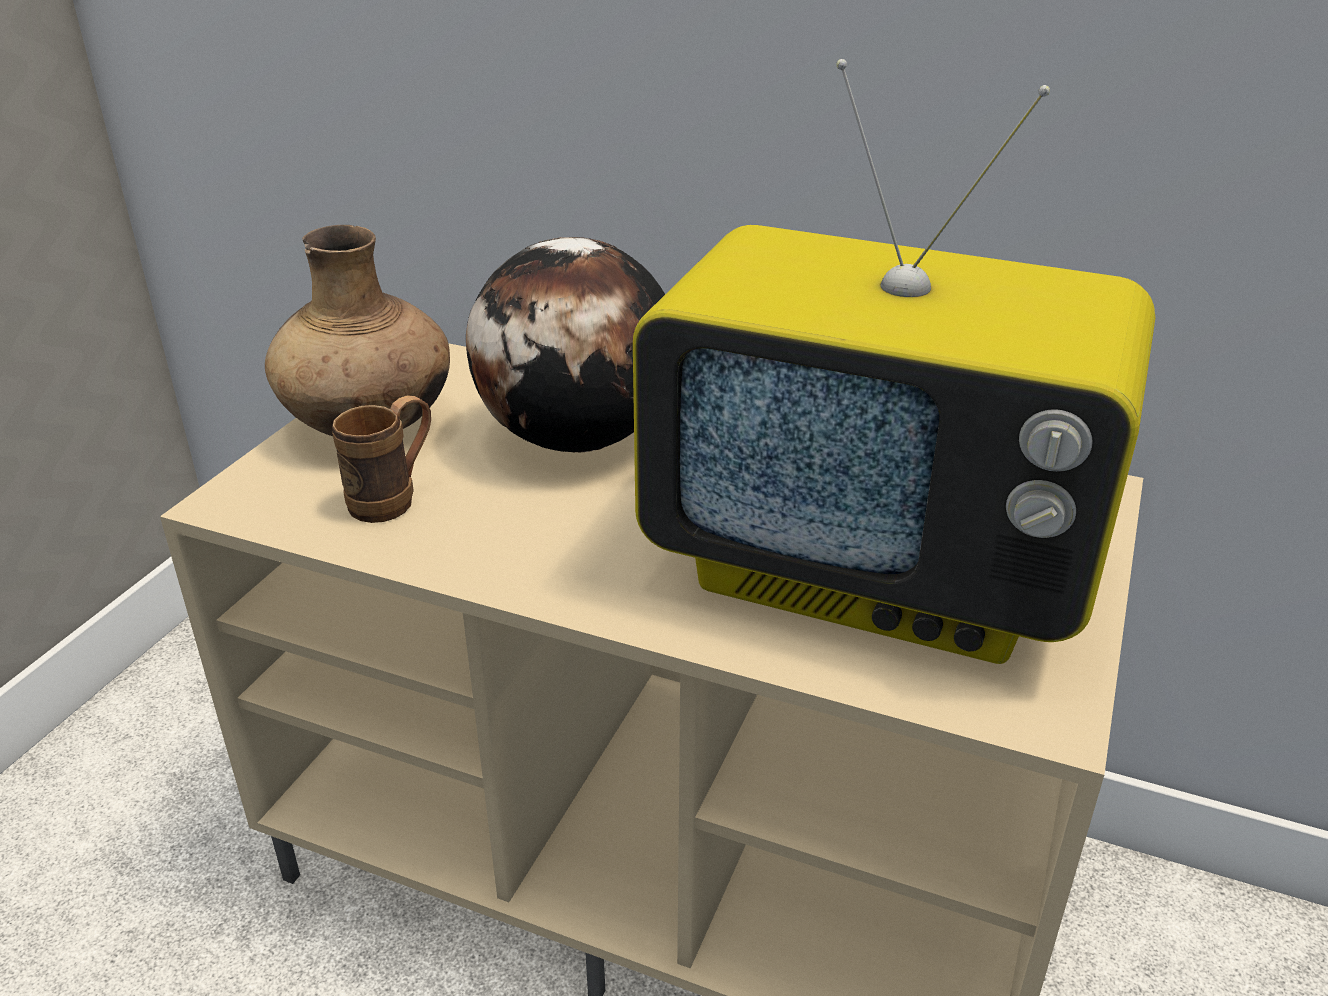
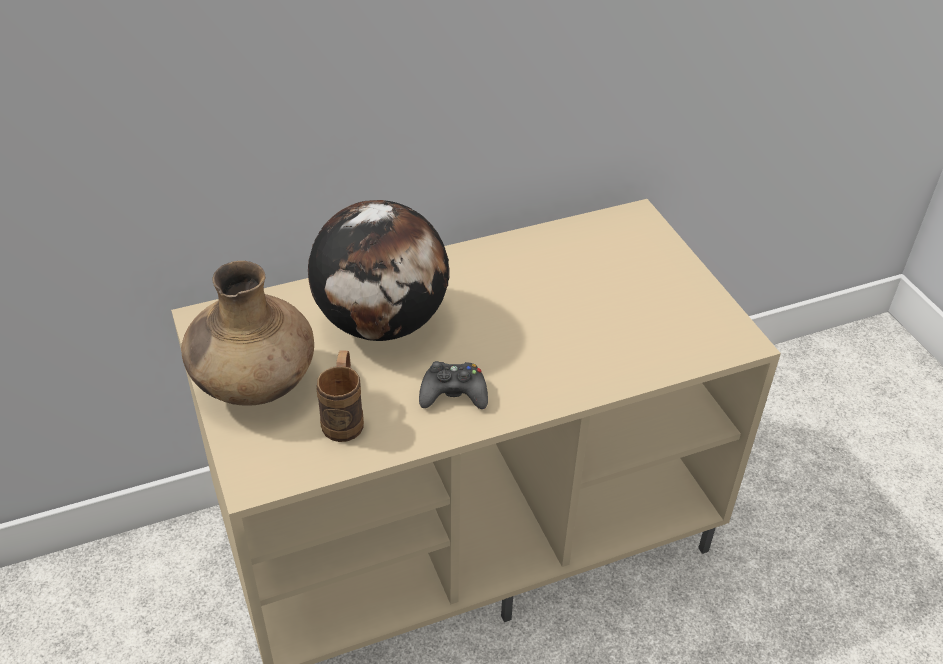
camera: 45 degrees left, 10 degrees up
television [633,59,1155,664] -> none
none -> black game controller [419,361,488,409]

